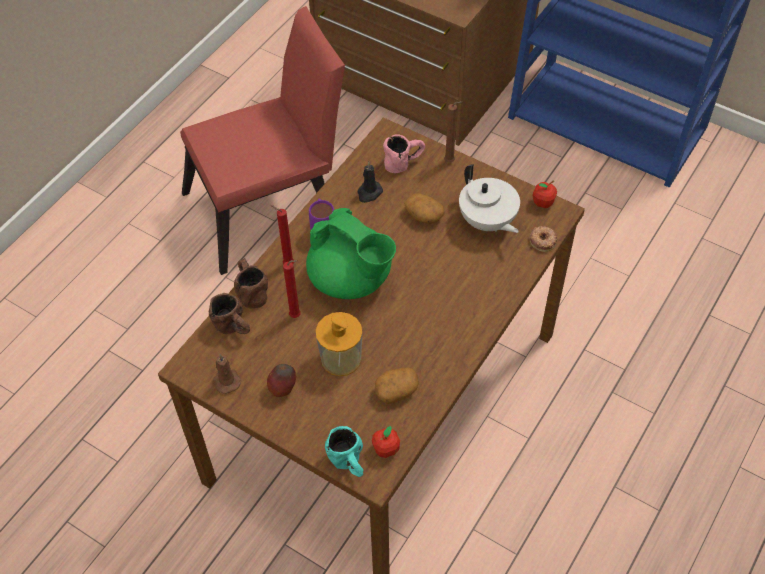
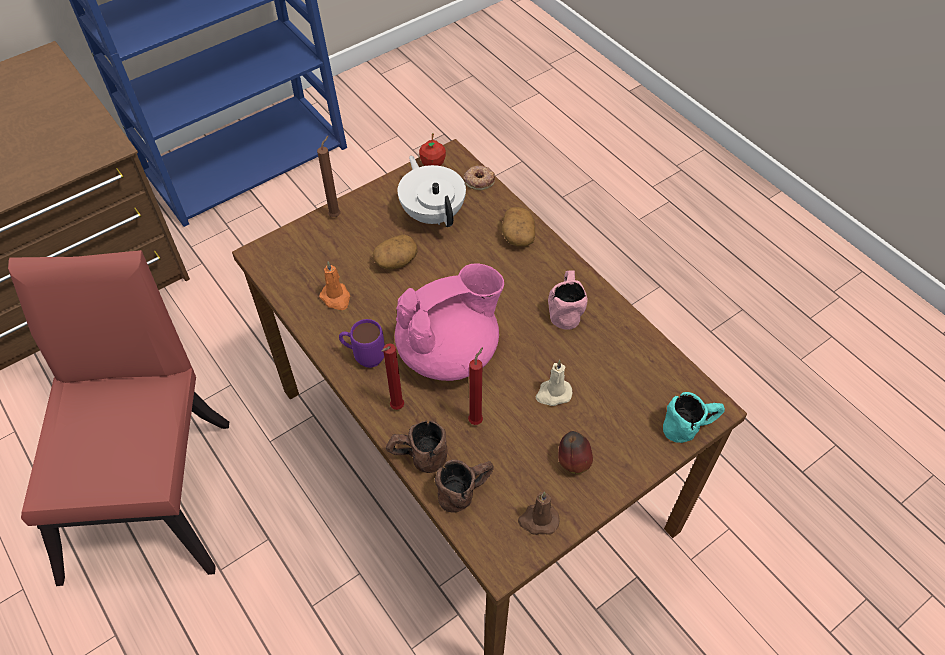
camera: 70 degrees left, 0 degrees up
green teapot [306,208,396,299] -> pink teapot [395,264,504,381]
soap dispenser [316,312,362,376] -> beige candle [536,360,572,406]
black candle [357,162,383,203] -> orange candle [319,261,350,310]
apple [372,426,400,458] -> none
potato [375,367,419,404] -> potato moved to [502,207,535,246]
pink mug [383,134,425,173] -> pink mug moved to [548,271,587,330]
white teapot [459,164,520,233] -> white teapot turned 105 degrees counterclockwise [398,156,466,227]

